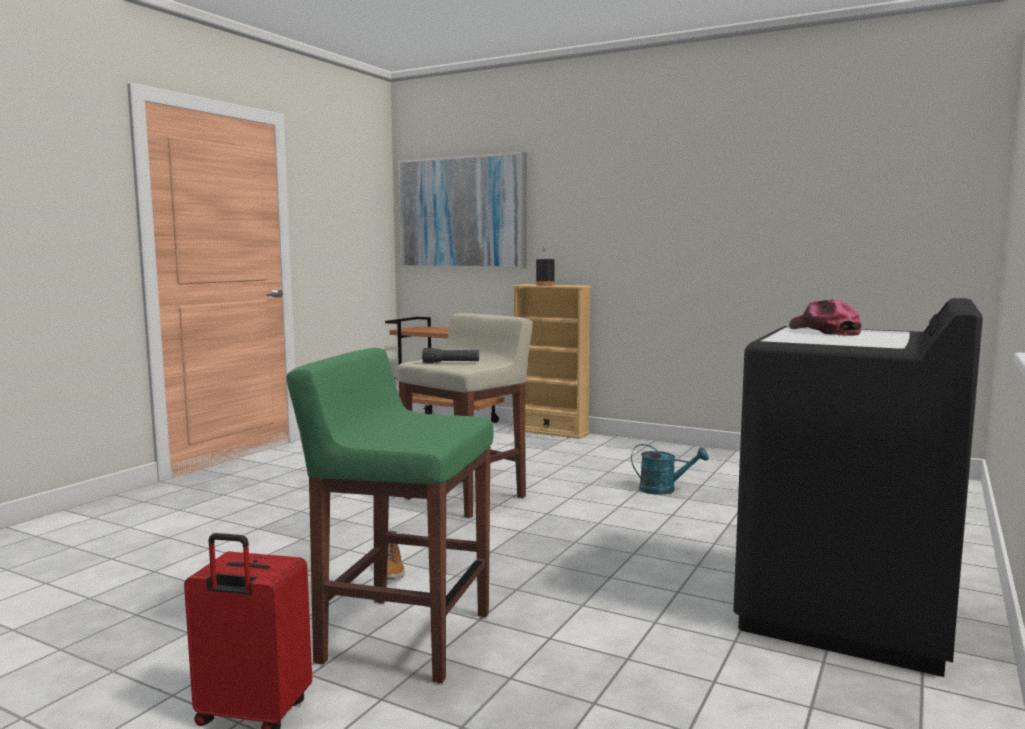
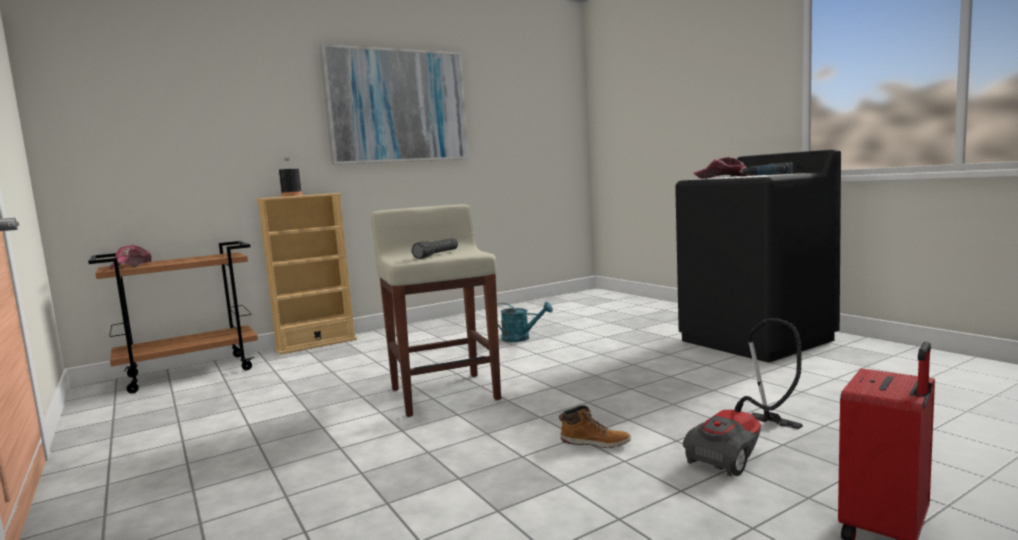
camera: 60 degrees left, 0 degrees up
green stool [286,348,494,683] -> vacuum cleaner [683,318,803,476]
picture [398,152,527,269] -> picture moved to [320,44,469,165]
turquoise watering can [631,444,709,495] -> turquoise watering can turned 60 degrees clockwise [497,302,553,342]
none -> cap [110,245,152,269]
none -> power drill [739,162,793,175]

